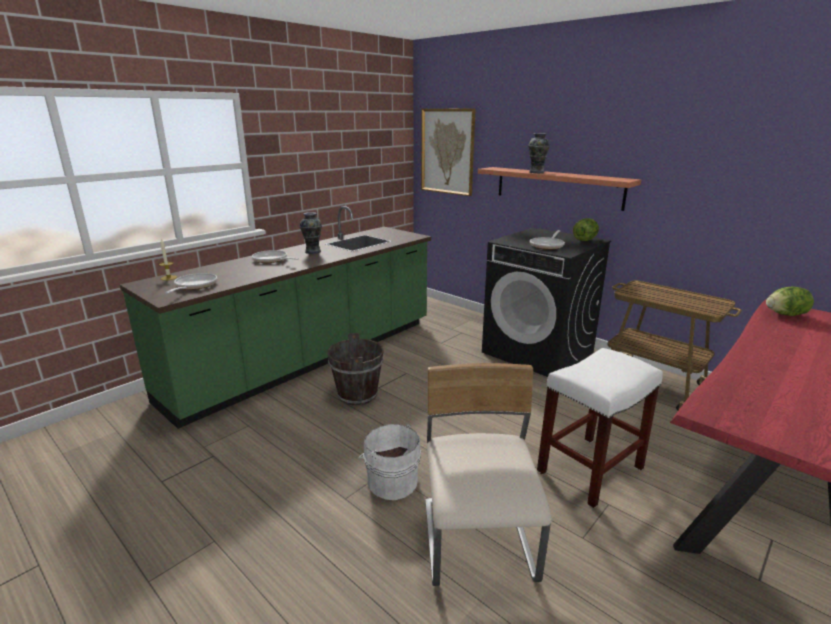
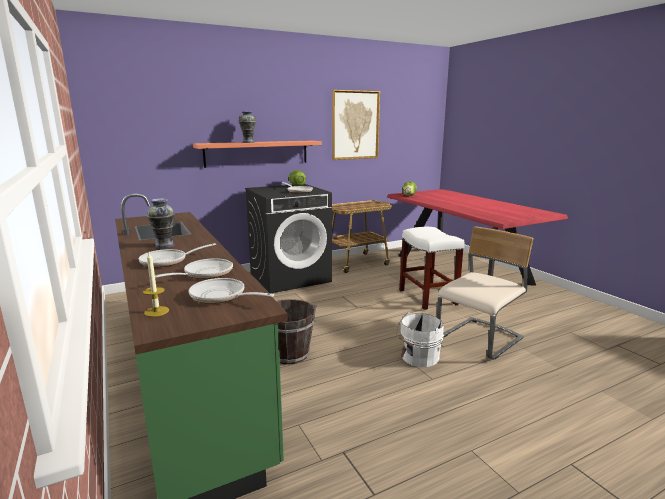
camera: 70 degrees left, 5 degrees down
picture [421,109,476,196] -> picture moved to [332,90,380,160]
beige chair [425,363,552,586] -> beige chair turned 120 degrees clockwise [437,226,533,360]
none -> frying pan [155,258,233,279]

